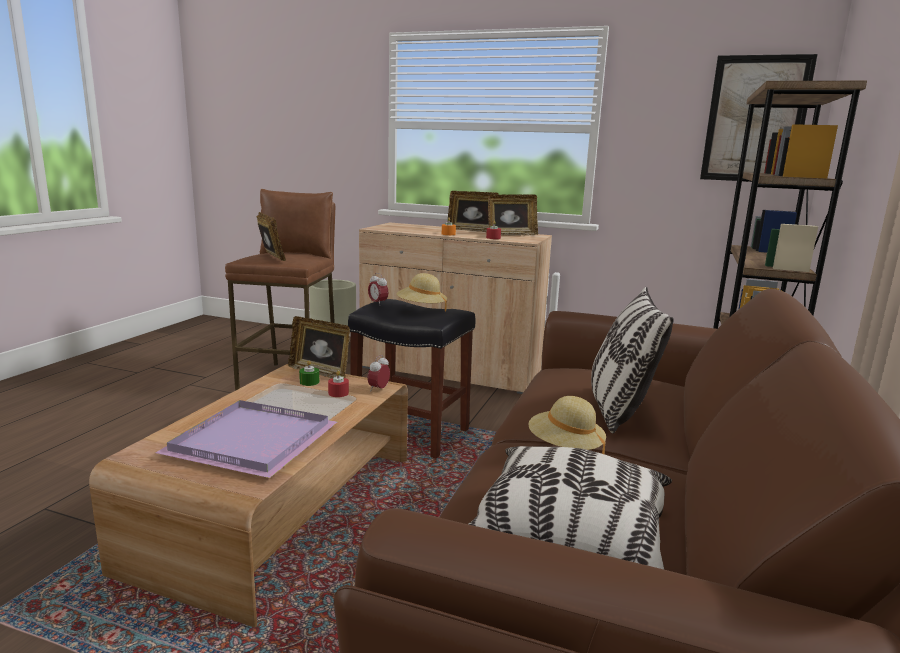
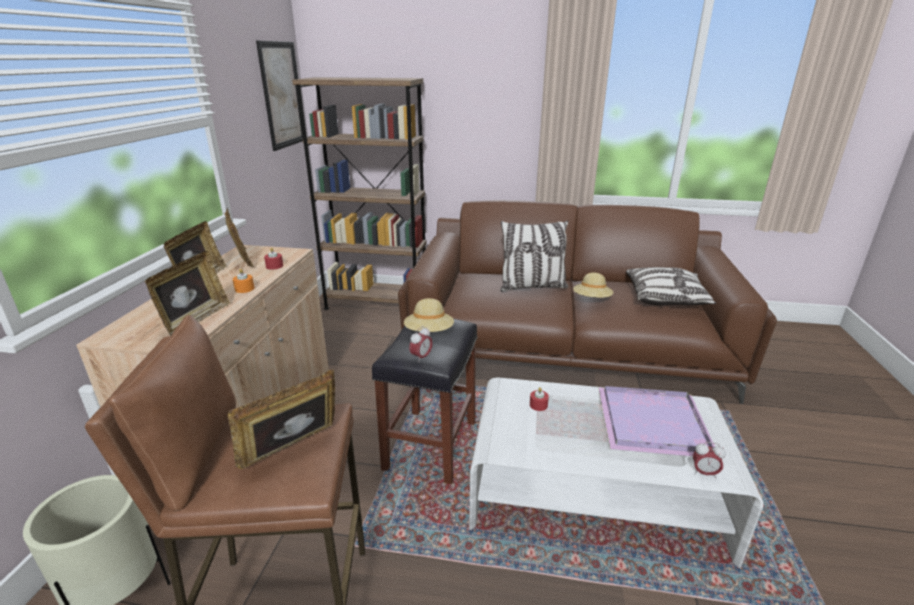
camera: 100 degrees left, 10 degrees up
brown coffee table [89,364,408,628] -> white coffee table [469,377,764,568]
picture frame [288,316,350,378] -> picture frame moved to [145,251,230,336]
green candle [299,360,319,386] -> none
alarm clock [368,355,390,392] -> alarm clock moved to [693,442,726,478]

